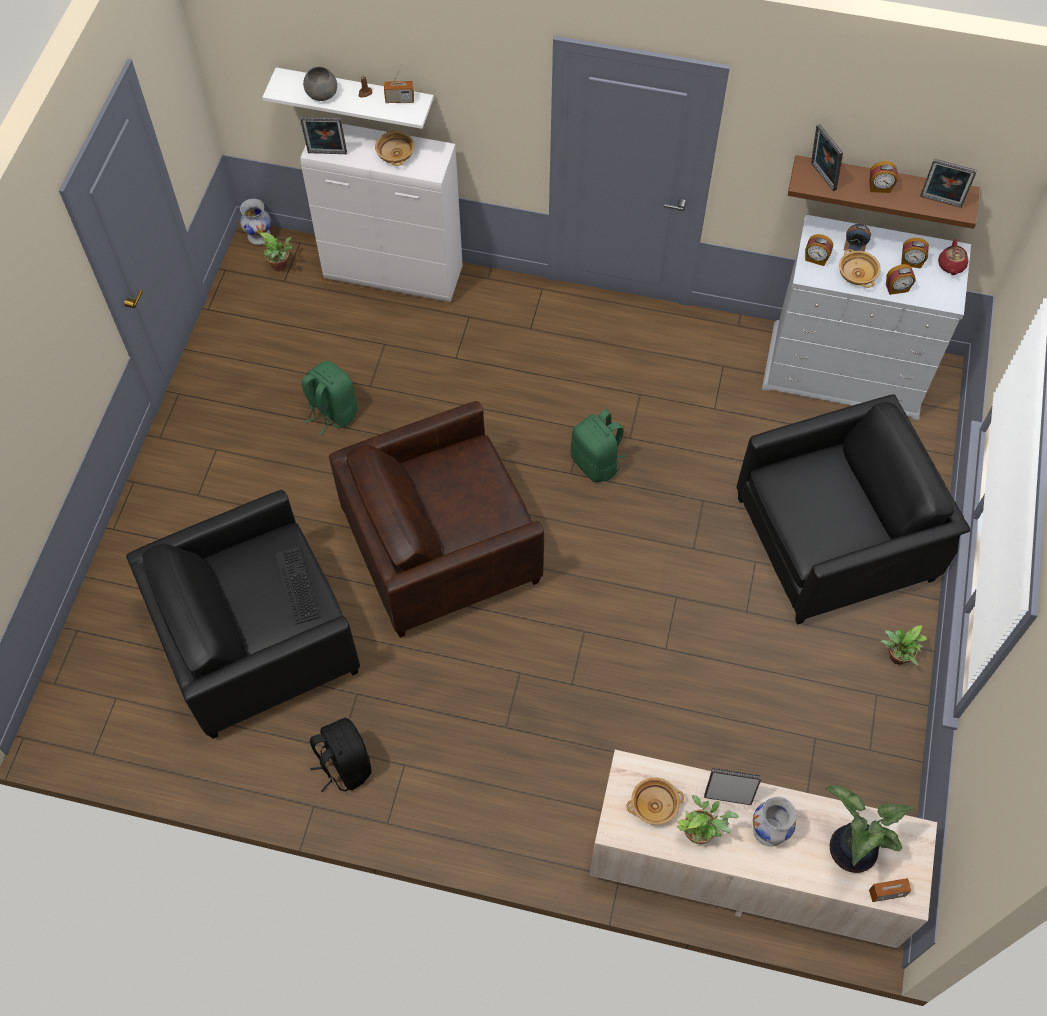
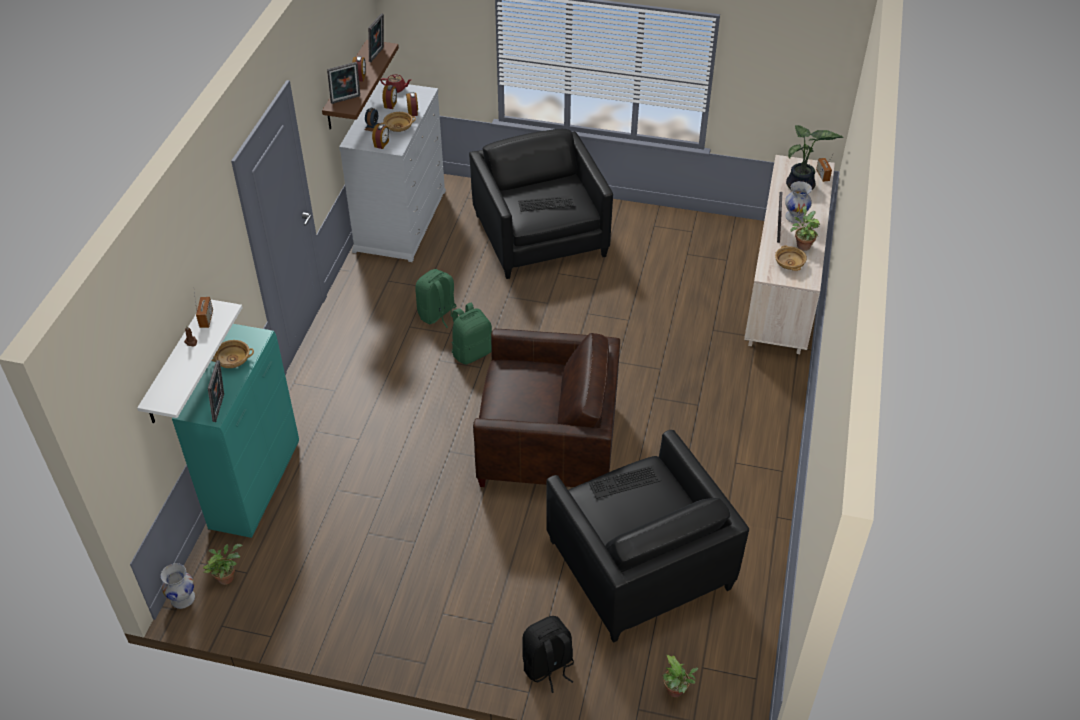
camera: 90 degrees left, 15 degrees down
white cabinet [301,124,463,302] -> turquoise cabinet [172,324,299,538]
green backpack [301,361,357,435] -> green backpack moved to [415,269,457,328]
grey bowl [303,66,337,101] -> none
black backpack [310,718,372,792] -> black backpack moved to [522,616,574,693]
brown armchair [329,401,544,638] -> brown armchair turned 60 degrees counterclockwise [473,328,620,487]
potted plant [880,625,927,665] -> potted plant moved to [662,655,698,697]
none -> keyboard [518,196,576,212]

